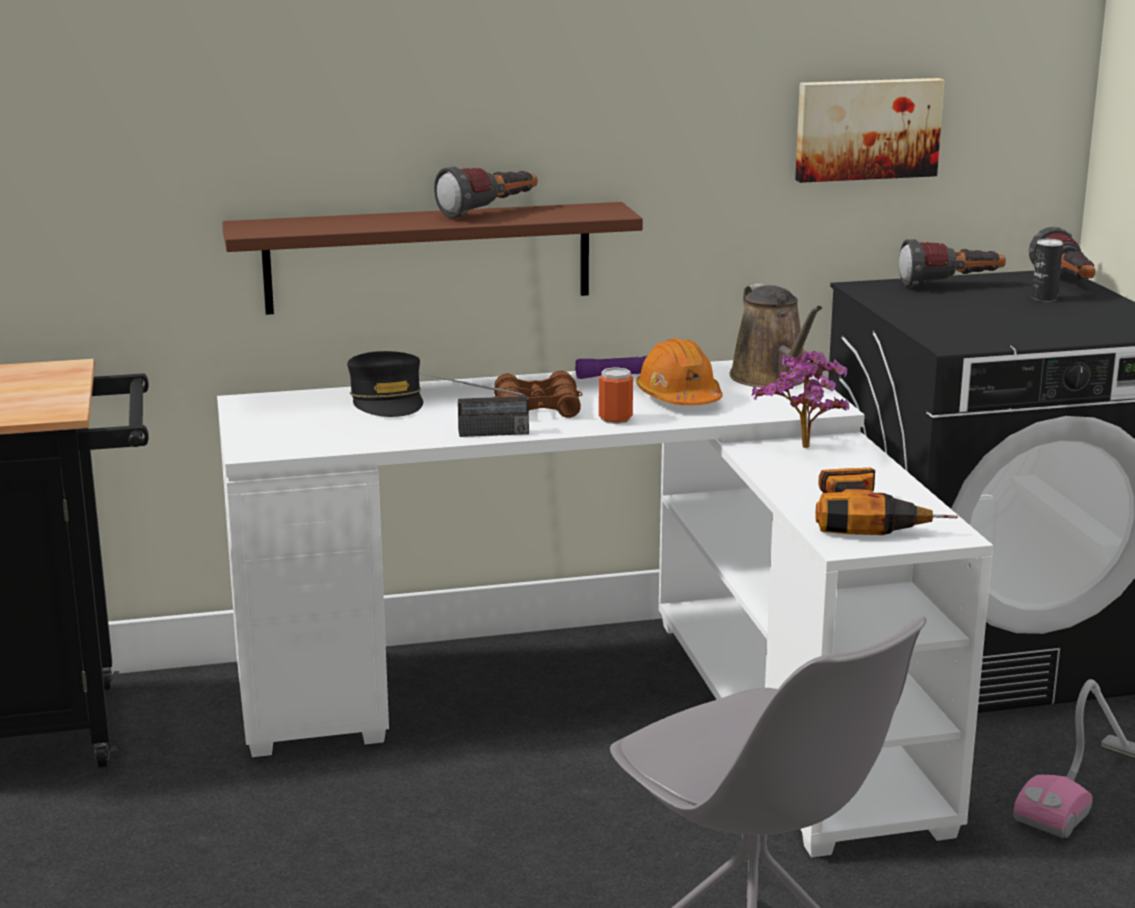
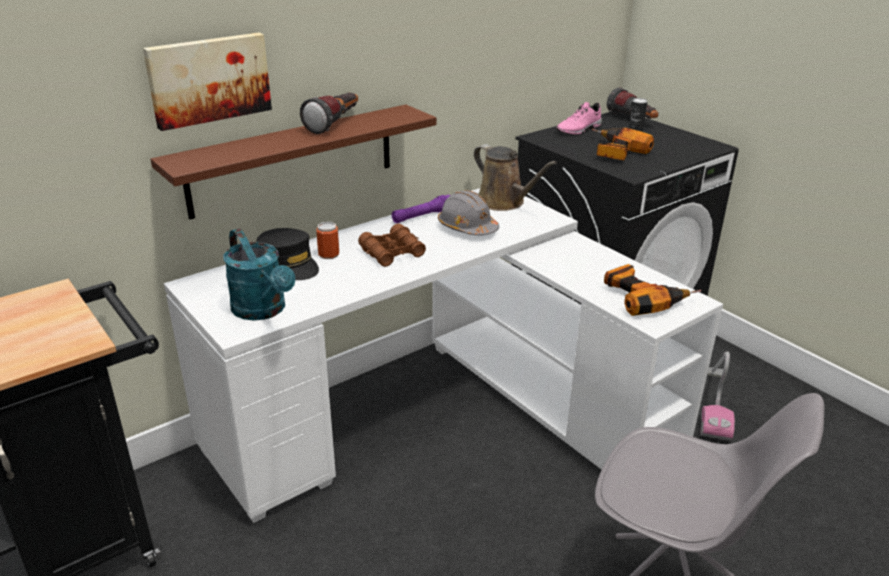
camera: 25 degrees left, 10 degrees up
radio [419,373,529,437] -> none
can [599,367,633,424] -> can moved to [316,222,339,259]
orange hard hat [636,338,723,405] -> grey hard hat [438,191,499,236]
potted plant [751,351,849,448] -> none
picture [795,78,944,183] -> picture moved to [143,33,272,131]
flashlight [899,239,1006,287] -> pink shoe [556,102,602,135]
none -> turquoise watering can [223,229,295,321]
none -> power drill [592,128,654,160]

